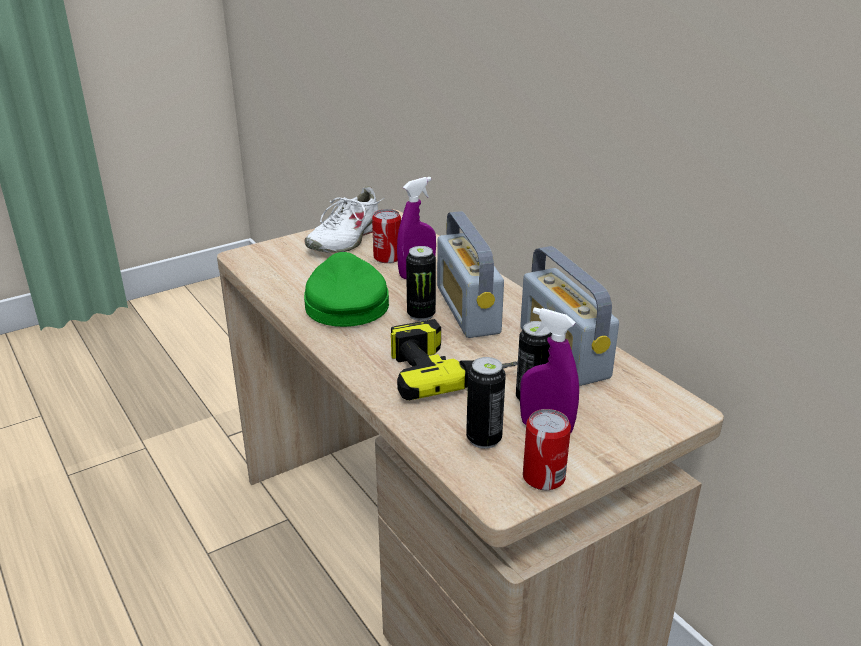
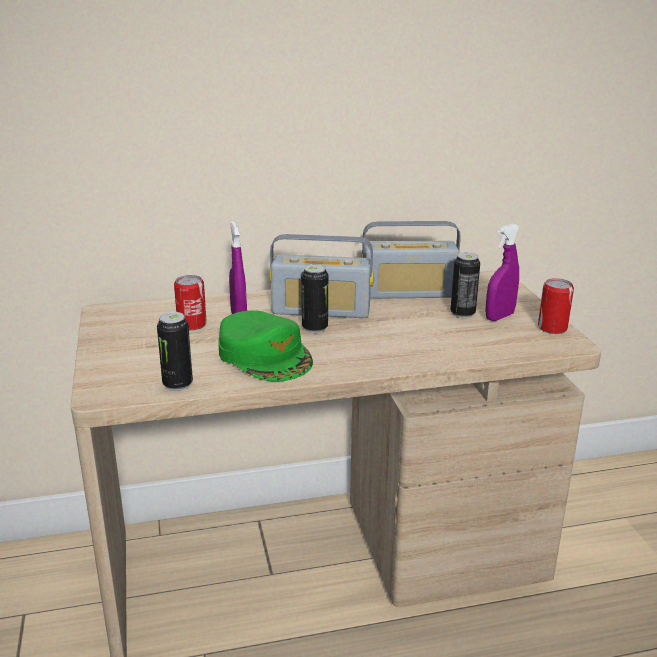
camera: 70 degrees left, 5 degrees down
green cap [304,252,389,327] -> green cap turned 135 degrees counterclockwise [218,310,313,382]
white shoe [305,186,385,253] -> none
power drill [391,319,518,400] -> none
can [466,357,506,449] -> can moved to [157,312,193,391]

